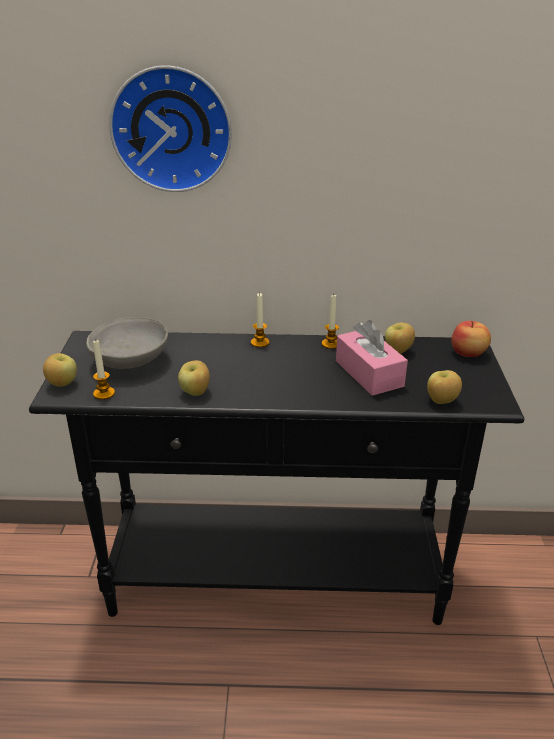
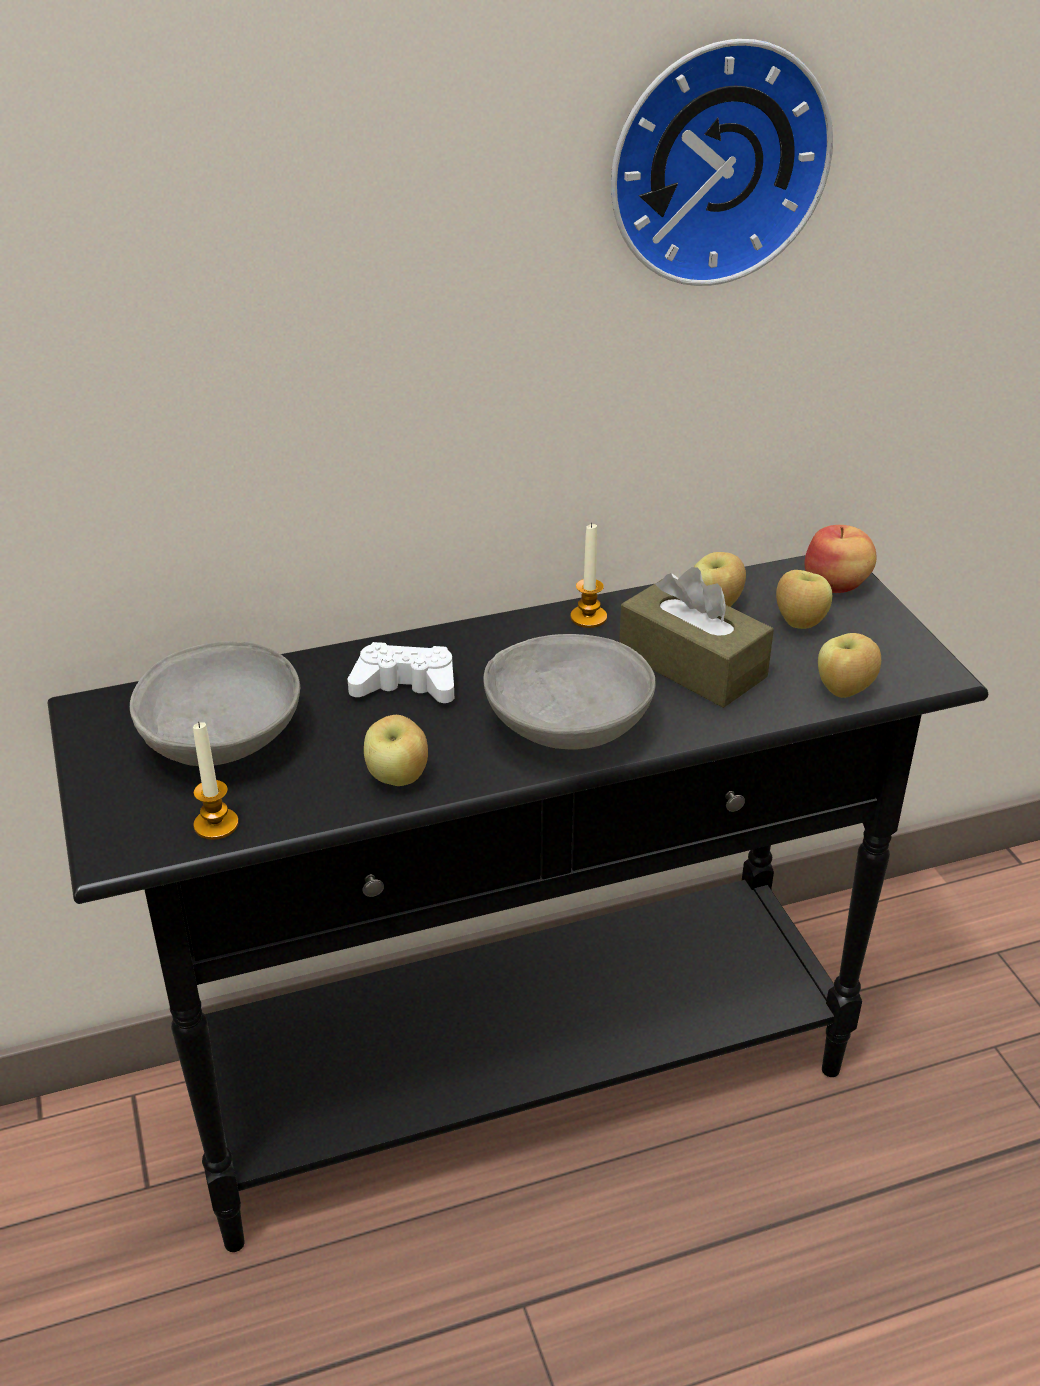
camera: 20 degrees left, 5 degrees up
apple [43,353,77,387] -> apple moved to [776,570,832,629]
wall clock [109,65,232,192] -> wall clock moved to [611,39,833,286]
candle [251,293,269,348] -> none
pink tissue box [336,320,408,396] -> brown tissue box [619,567,774,708]
none -> white game controller [348,642,454,703]
none -> grey bowl [483,634,656,749]

